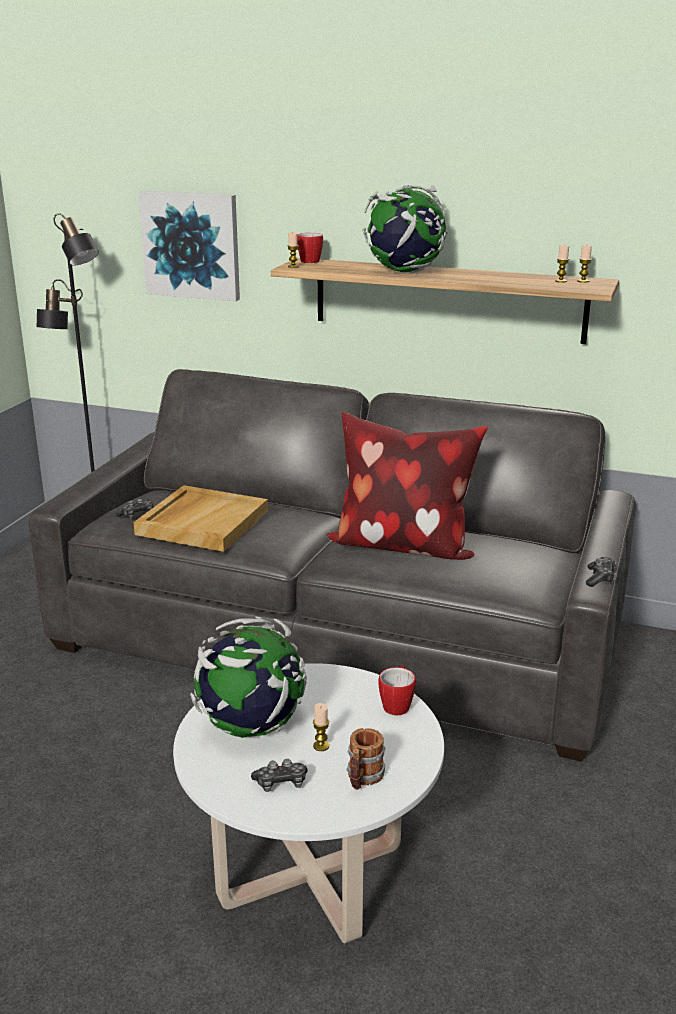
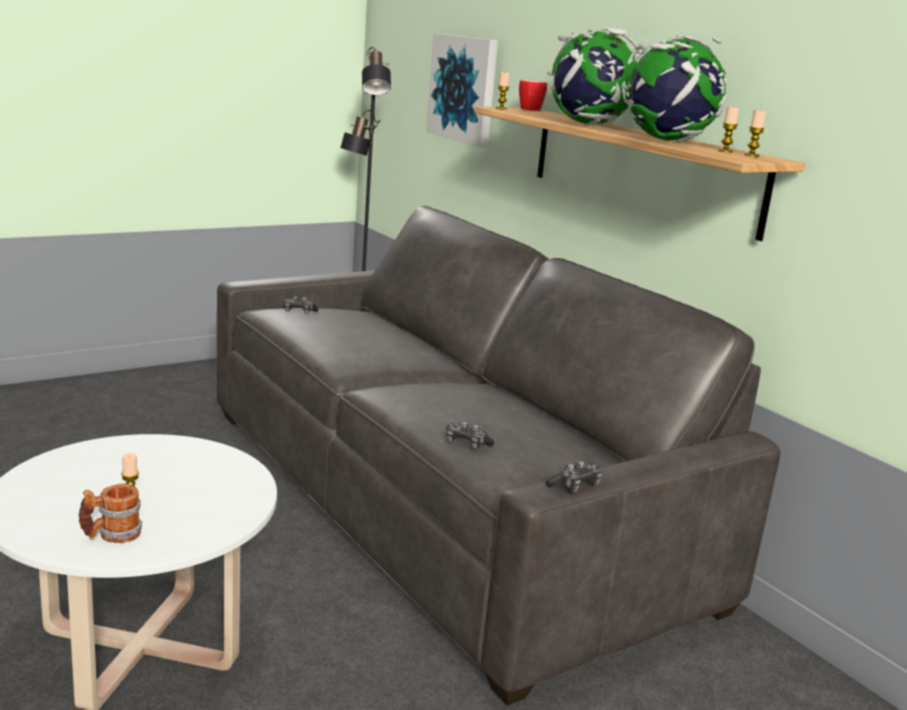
camera: 35 degrees right, 5 degrees down
beige tray [133,485,268,552] -> none
globe [190,617,307,738] -> globe moved to [622,35,727,142]
game controller [251,759,308,792] -> game controller moved to [446,421,494,449]
pillow [326,412,488,560] -> none
mug [378,665,416,715] -> none

